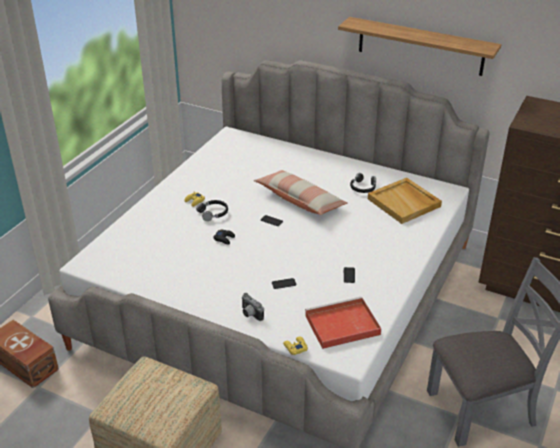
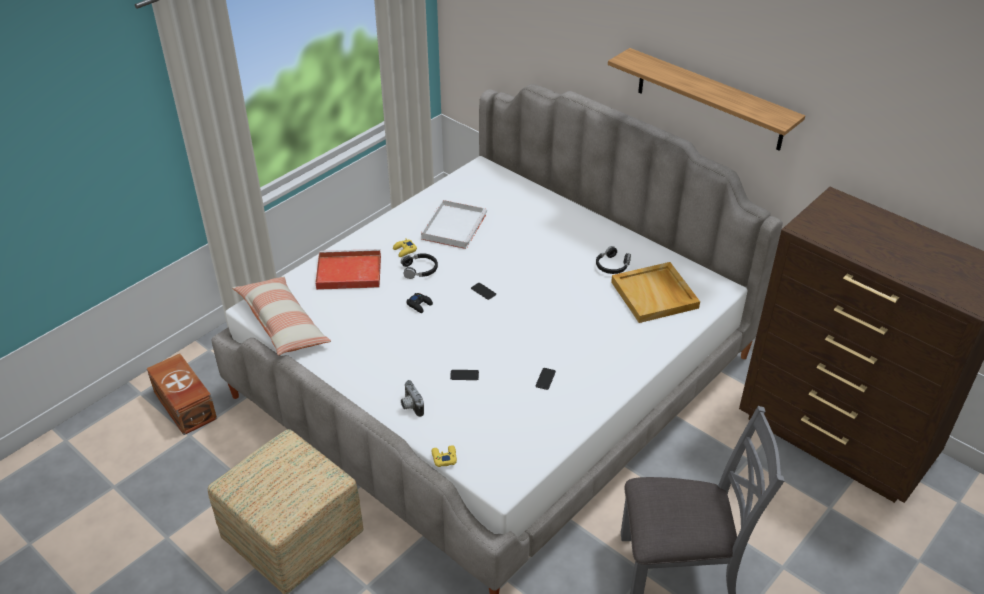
camera: 15 degrees right, 5 degrees up
pillow [254,170,347,215] -> pillow moved to [232,276,331,355]
red tray [305,297,381,349] -> red tray moved to [315,249,381,290]
none -> white tray [421,200,487,249]

